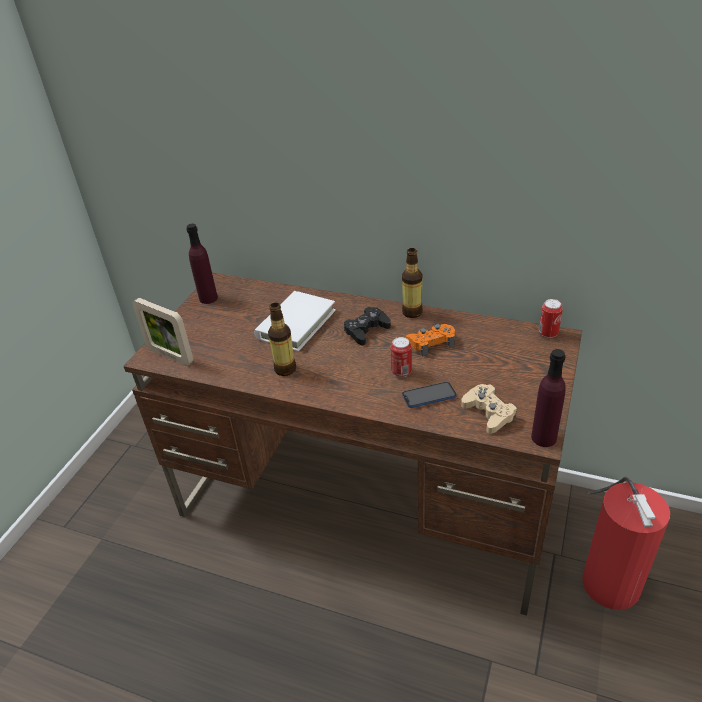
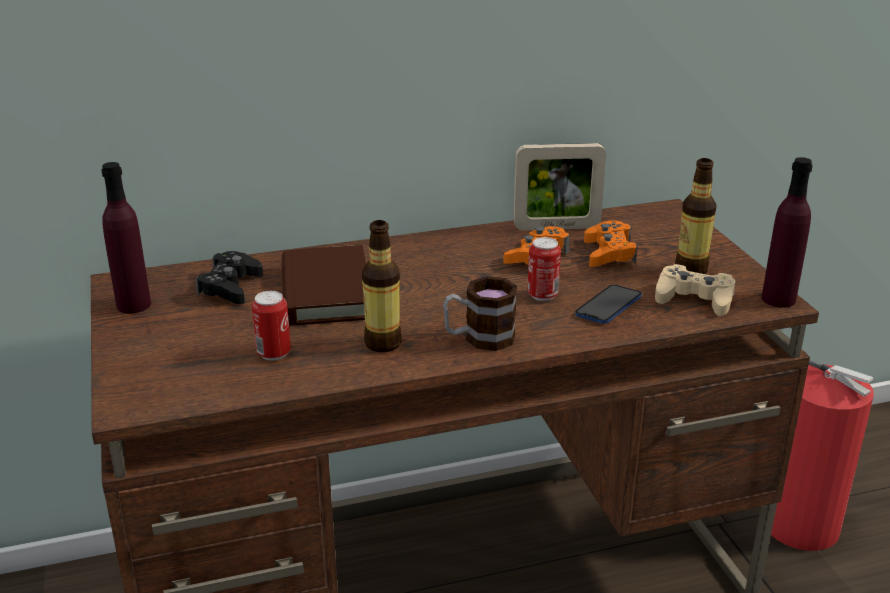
camera: 40 degrees left, 10 degrees down
picture frame [132,298,194,366] -> picture frame moved to [513,143,606,231]
white book [254,291,336,352] -> brown book [282,245,366,325]
black game controller [344,307,391,345] -> black game controller moved to [196,251,263,304]
bottle [402,248,423,318] -> bottle moved to [675,158,717,274]
can [539,299,563,338] -> can moved to [252,291,291,361]
none -> mug [443,276,517,351]
none -> orange game controller [584,221,637,267]

